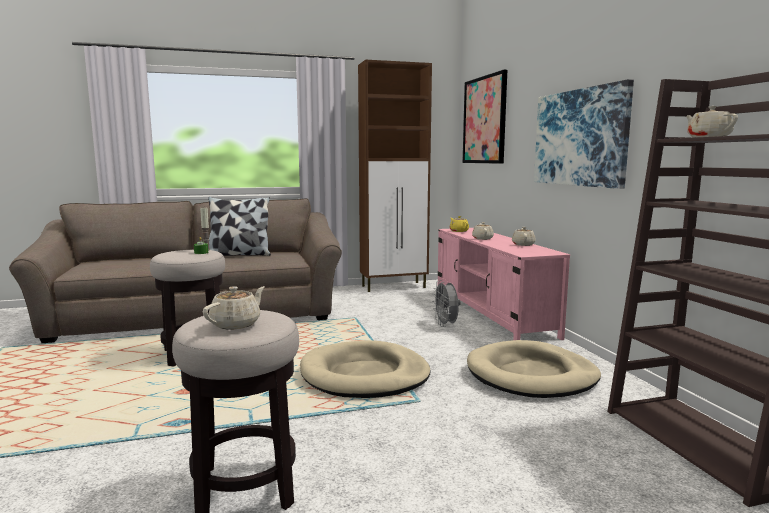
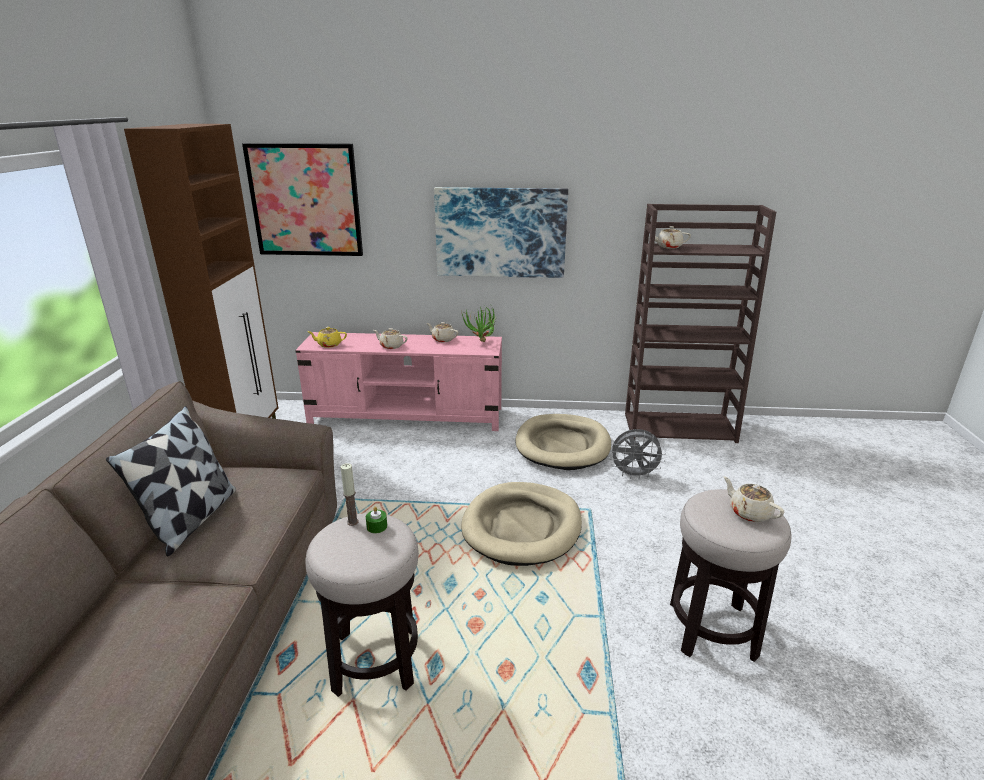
camera: 70 degrees left, 15 degrees up
grey fan [432,280,460,327] -> grey fan moved to [609,429,666,479]
none -> potted plant [462,306,496,342]

